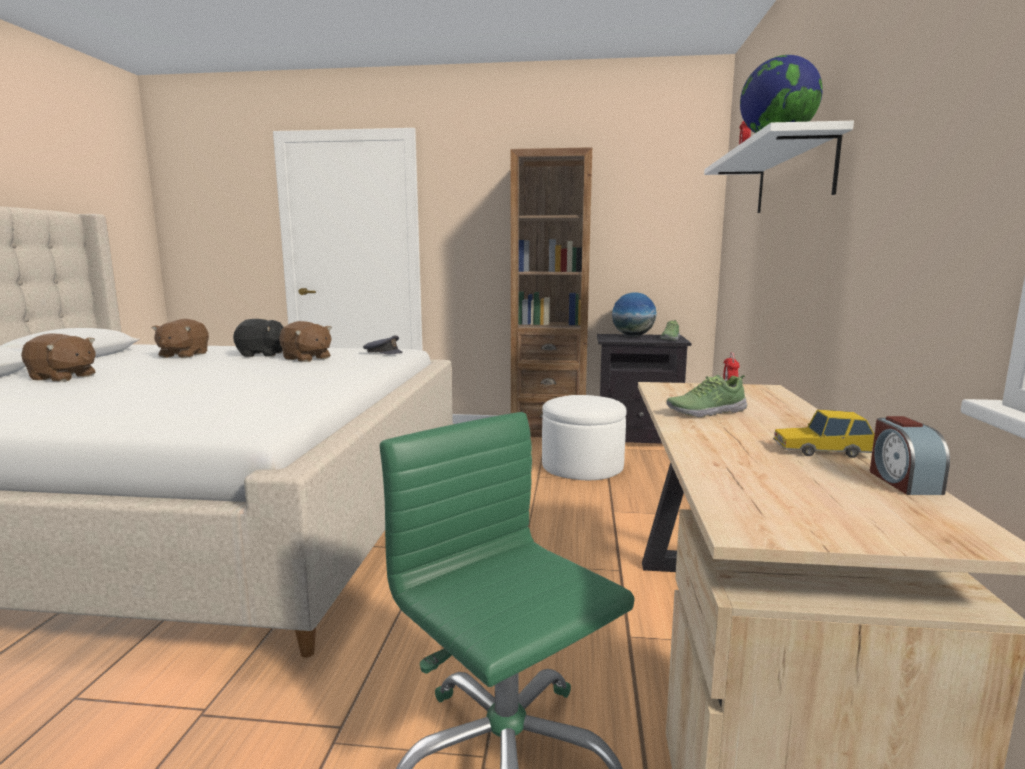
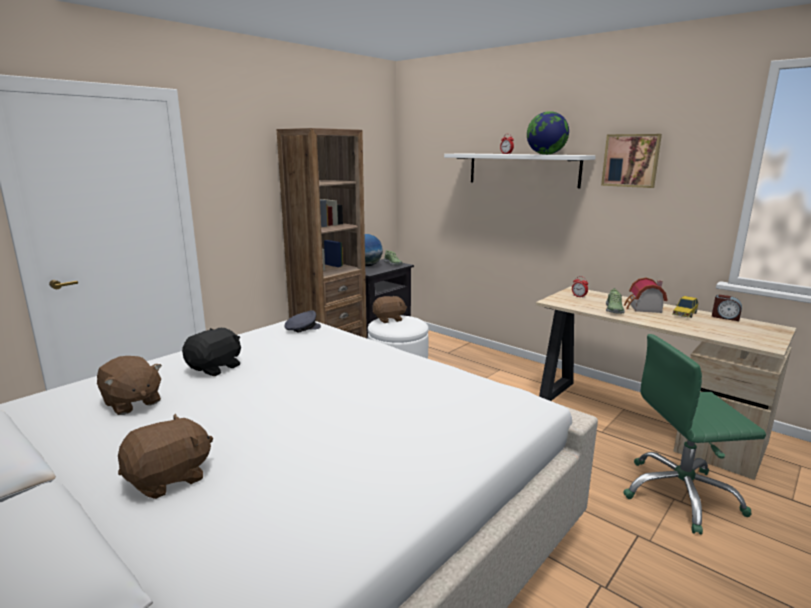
camera: 55 degrees left, 5 degrees up
brown plush toy [279,321,332,362] -> brown plush toy moved to [372,296,407,323]
none -> picture [601,134,662,188]
none -> toy house [624,278,667,313]

